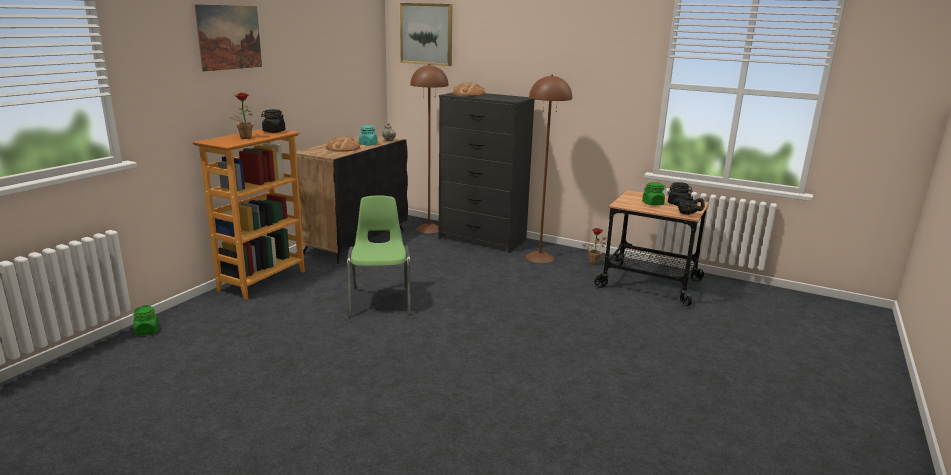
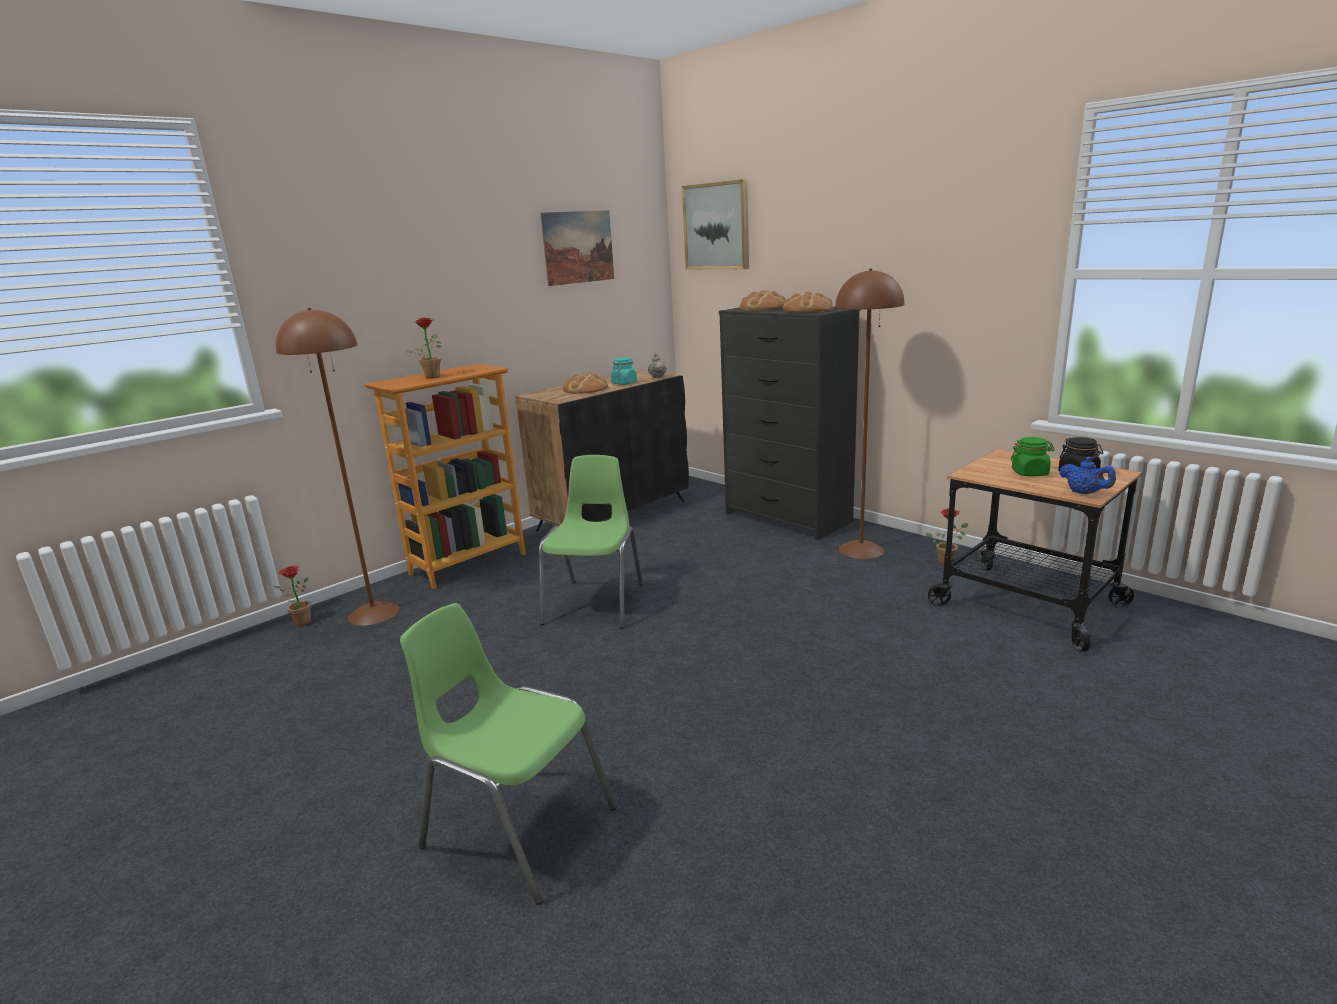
camera: 20 degrees right, 0 degrees up
green jar [133,305,159,335] -> potted plant [273,566,311,626]
picture [194,4,262,71] -> picture moved to [540,210,614,286]
black jar [261,109,285,133] -> none
brown floor lamp [410,64,449,233] -> brown floor lamp moved to [276,308,399,626]
black teapot [673,193,705,215] -> blue teapot [1059,457,1116,494]
none -> green chair [400,603,616,905]
none -> bread [783,292,833,313]

